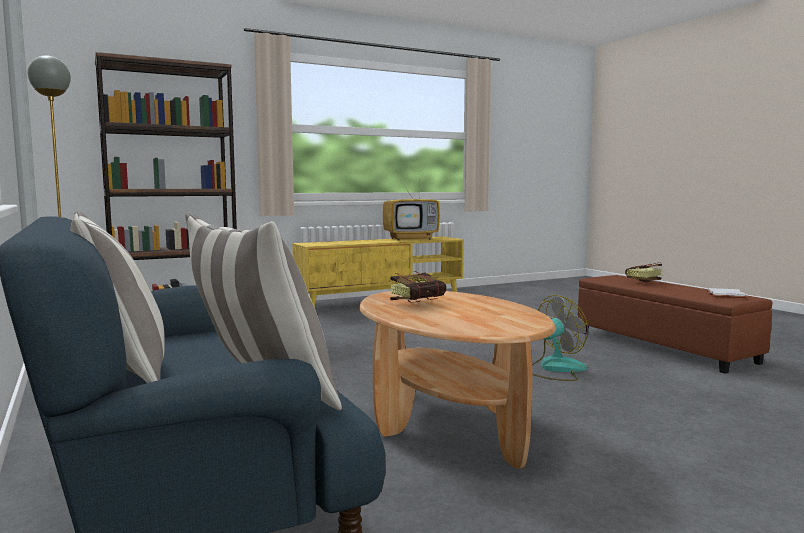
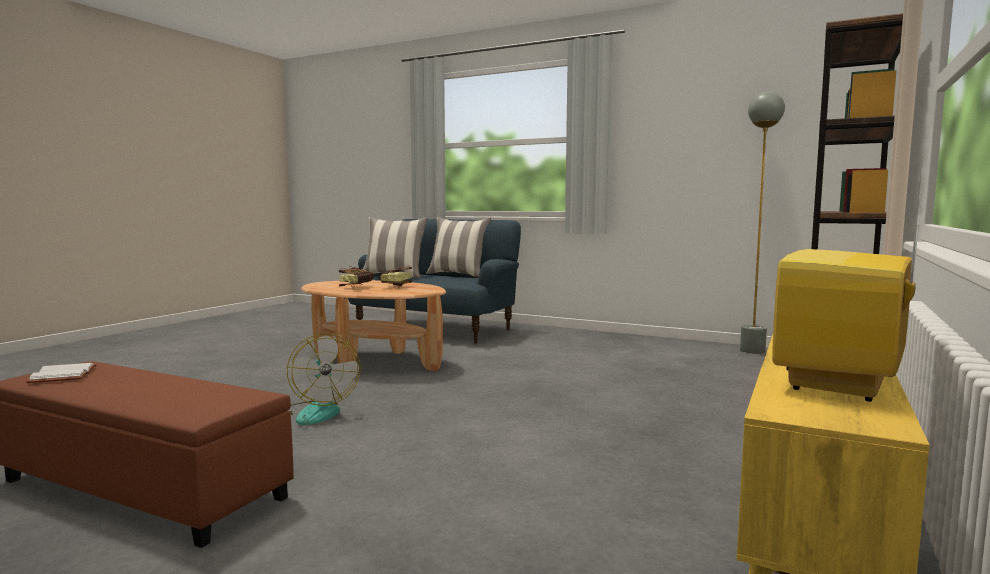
camera: 145 degrees right, 0 degrees up
fan [532,295,588,381] -> fan turned 45 degrees counterclockwise [287,334,361,425]
book [625,263,662,286] -> book moved to [339,266,374,287]

